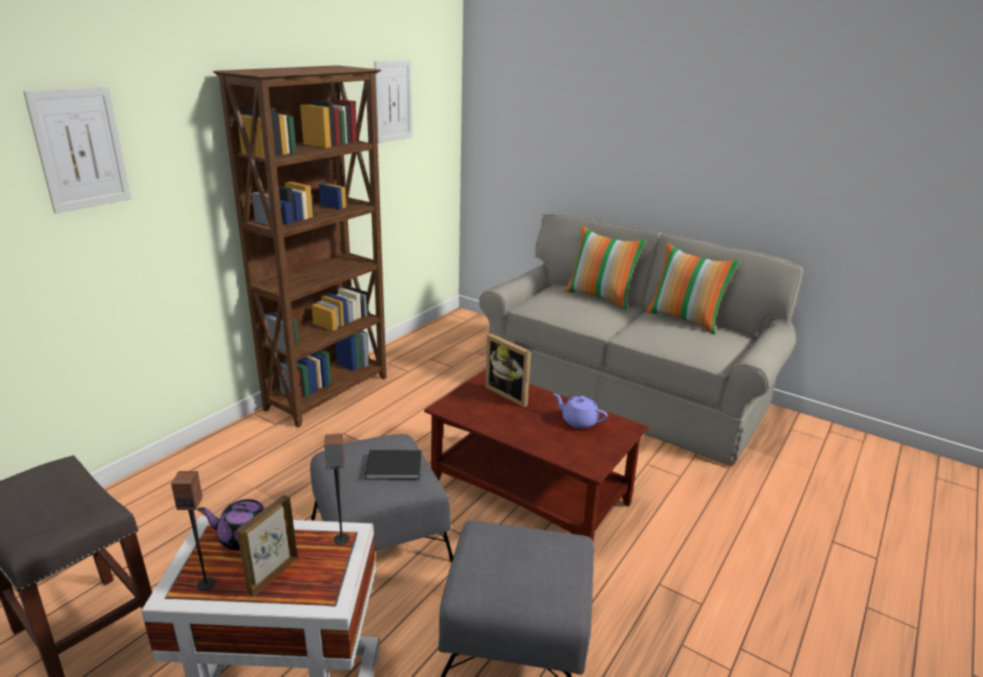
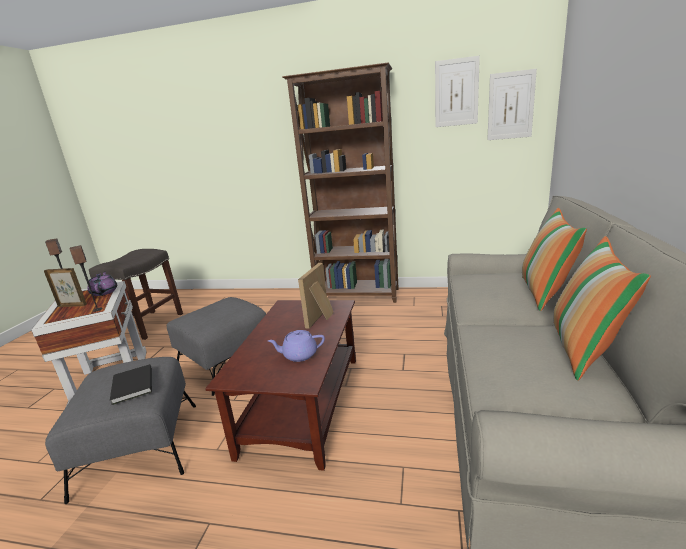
camera: 70 degrees right, 5 degrees down
picture [23,86,131,213] -> picture moved to [487,69,537,140]
black book [365,450,421,480] -> black book moved to [110,364,152,405]
purple teapot [553,393,608,429] -> purple teapot turned 105 degrees counterclockwise [268,330,325,362]

